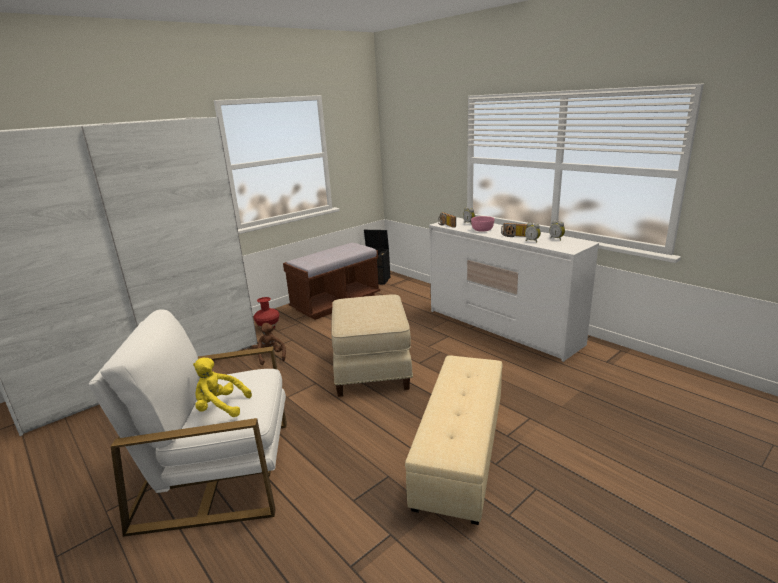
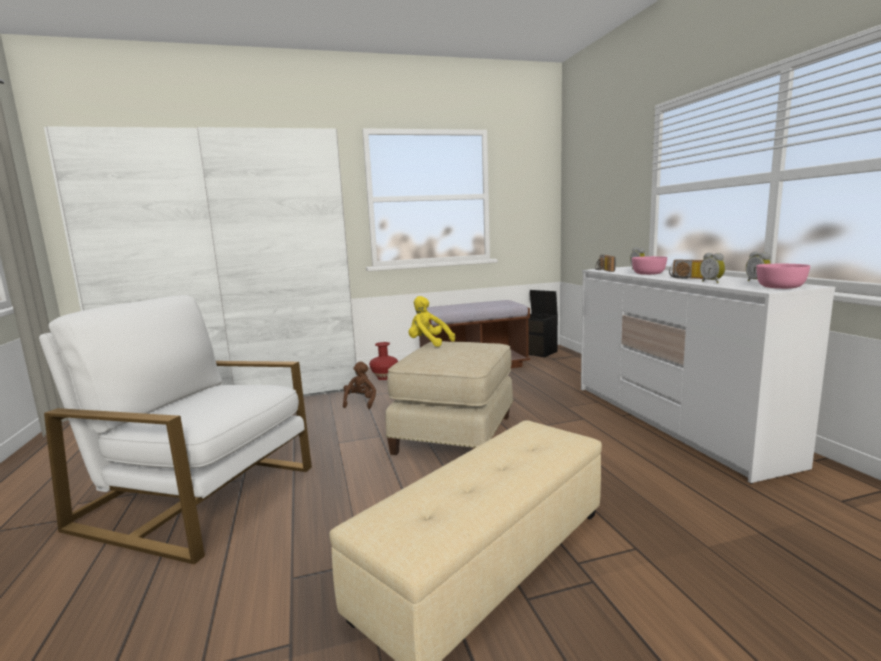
camera: 25 degrees right, 10 degrees down
yellow plush toy [193,357,252,417] -> yellow plush toy moved to [409,296,455,347]
none -> pink bowl [756,264,810,289]

